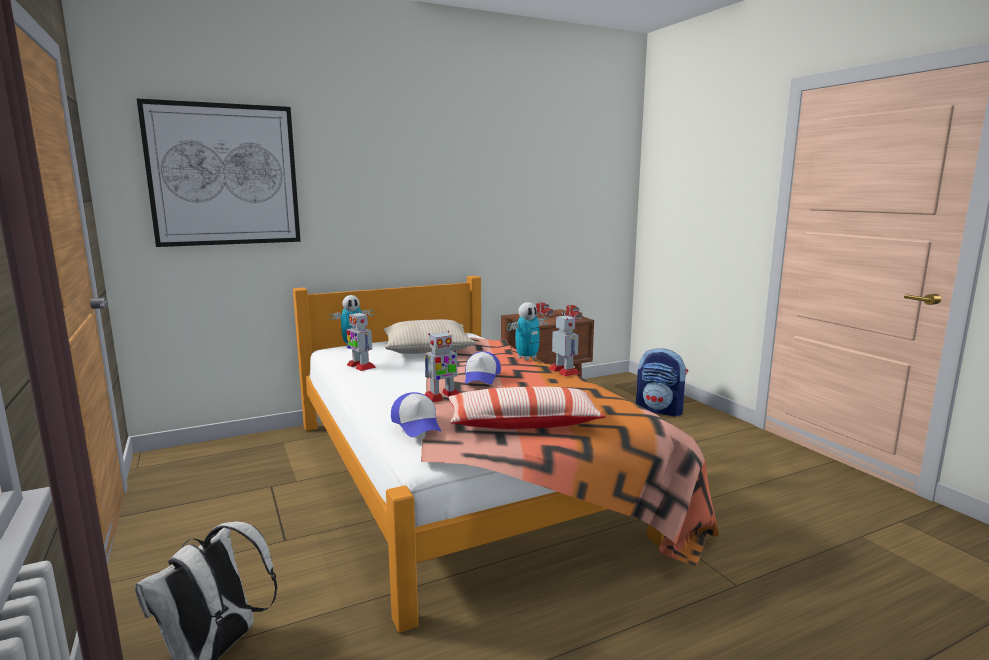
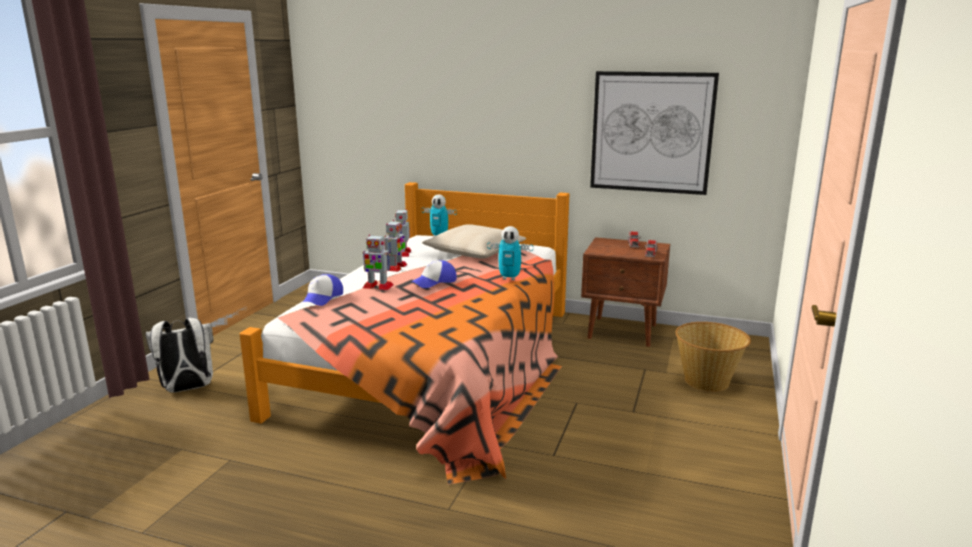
camera: 45 degrees right, 5 degrees up
picture [137,99,301,247] -> picture moved to [590,71,719,195]
pillow [449,387,606,429] -> none
toy robot [549,315,580,376] -> toy robot moved to [385,220,407,272]
backpack [636,348,688,417] -> basket [675,322,751,392]

